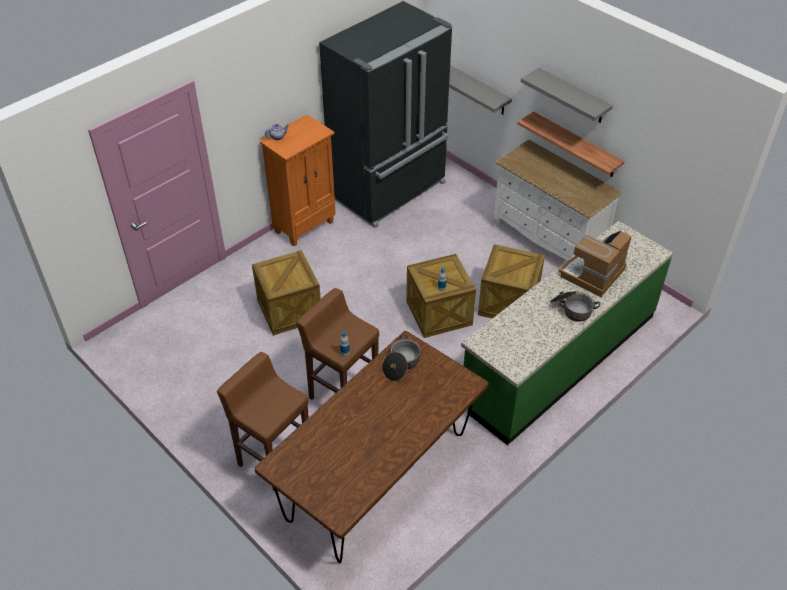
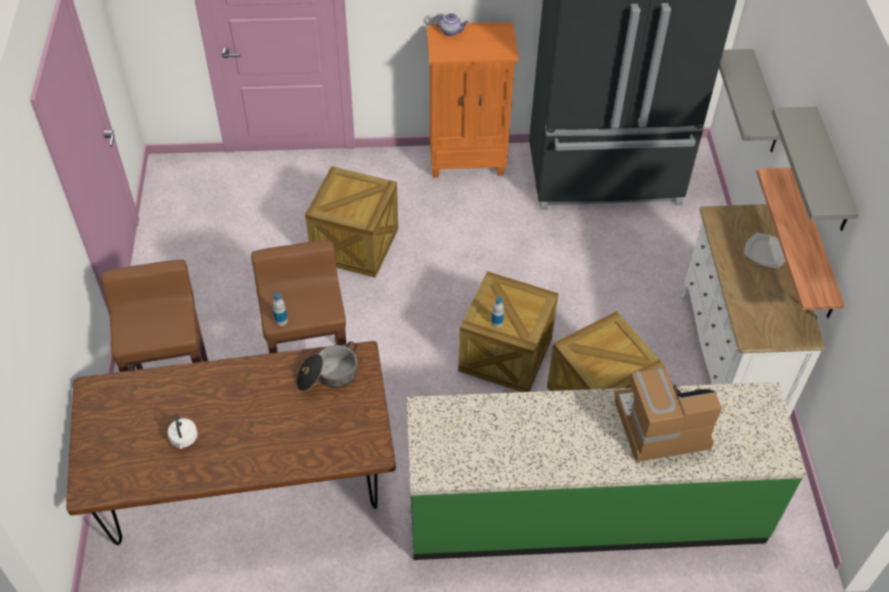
camera: 40 degrees right, 5 degrees up
cooking pot [550,291,600,322] -> none
none -> white kettle [167,413,198,449]
none -> plate [744,233,786,269]

